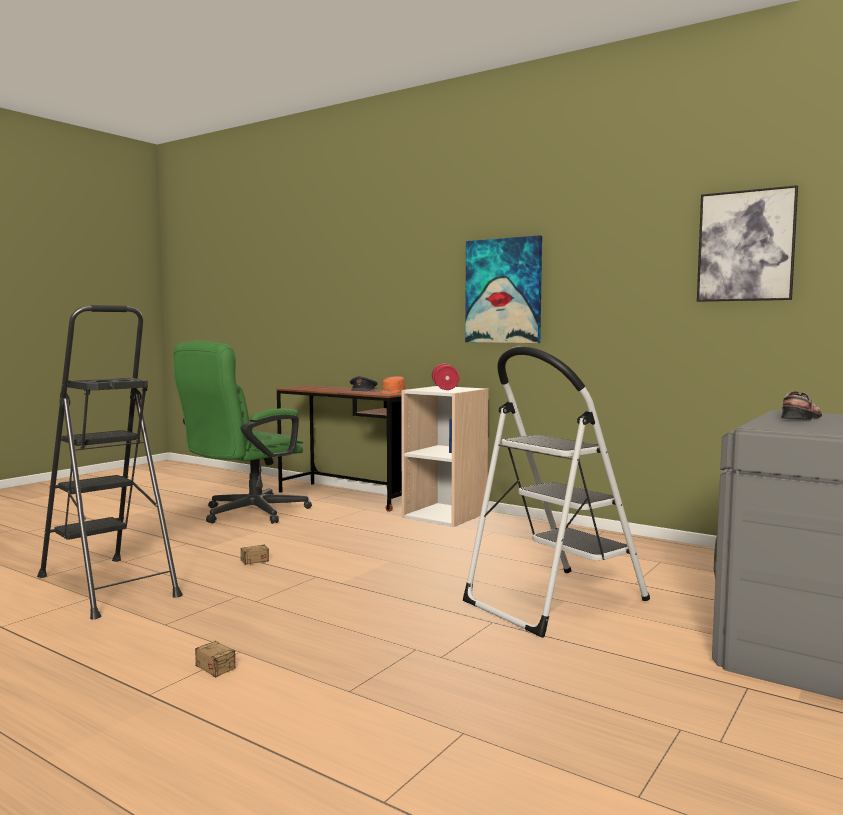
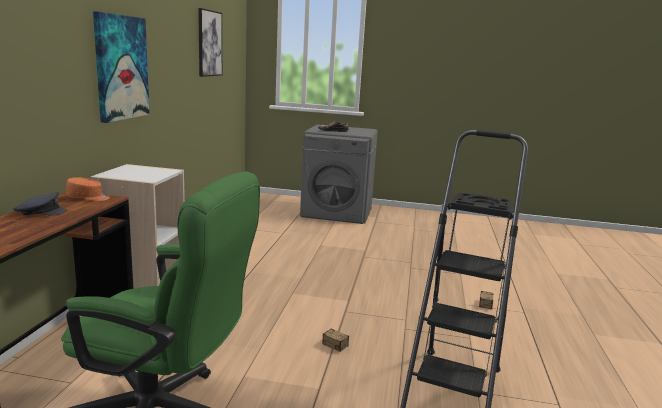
camera: 115 degrees left, 10 degrees up
red dumbbell [432,364,459,390] -> none
step ladder [463,346,650,638] -> none

